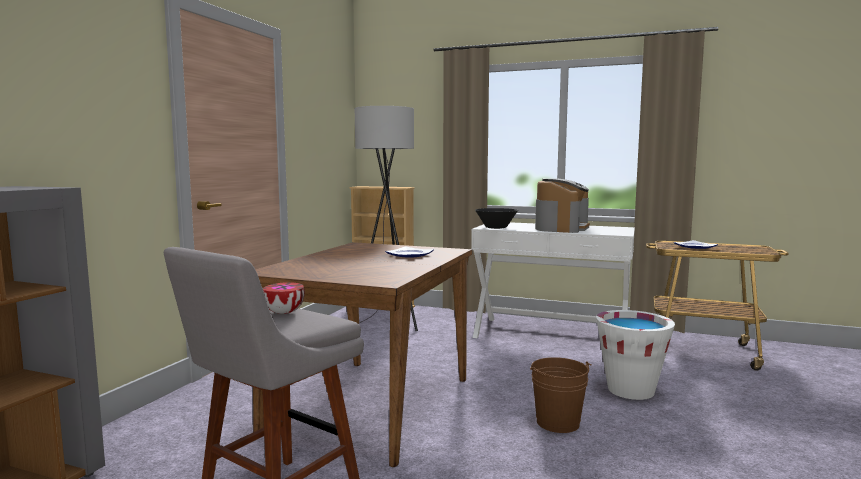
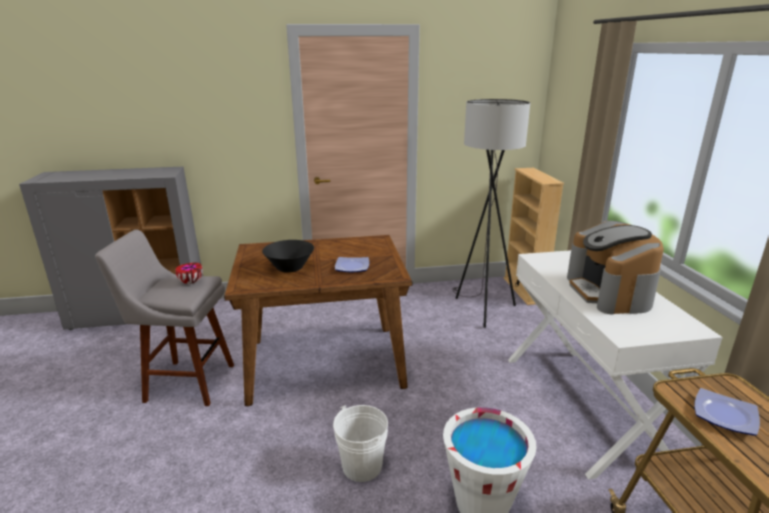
camera: 60 degrees right, 15 degrees up
black bowl [475,208,518,229] -> black bowl moved to [262,240,314,273]
brown bucket [530,357,591,433] -> white bucket [333,405,388,482]
coffee machine [535,178,590,233] -> coffee machine turned 90 degrees clockwise [567,221,664,315]

